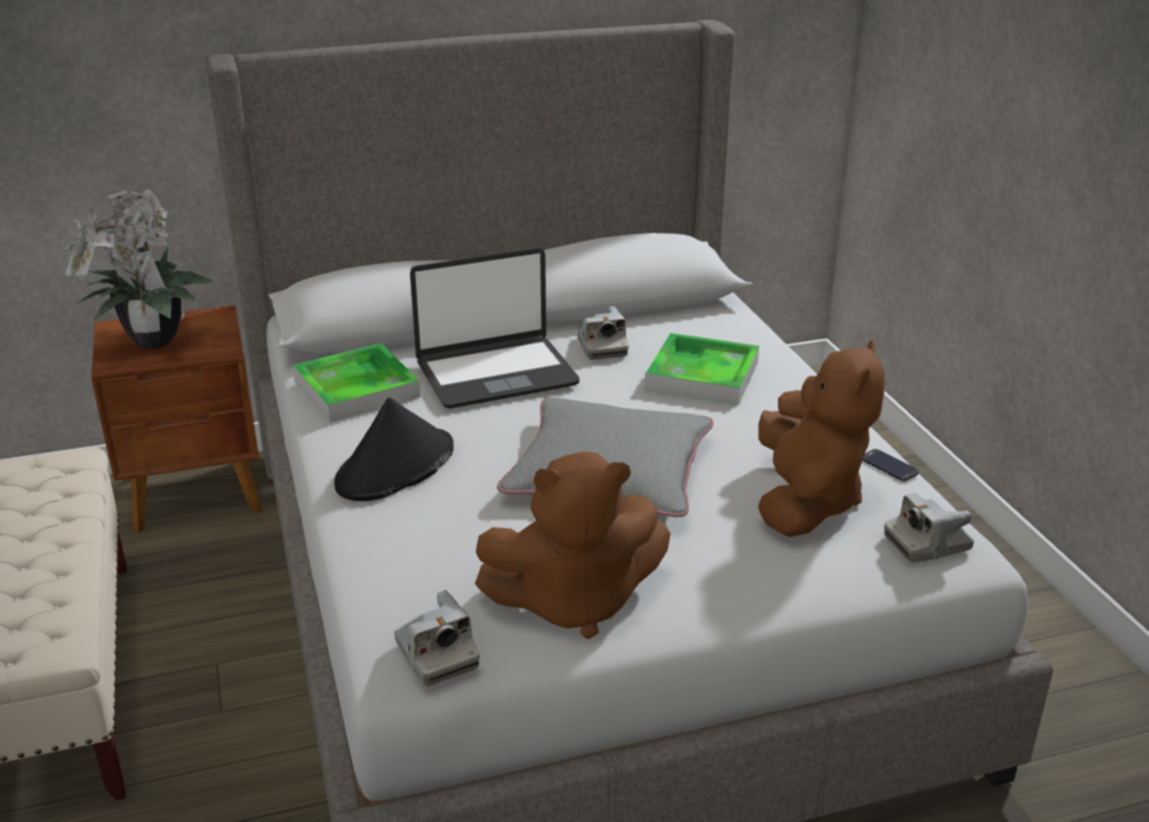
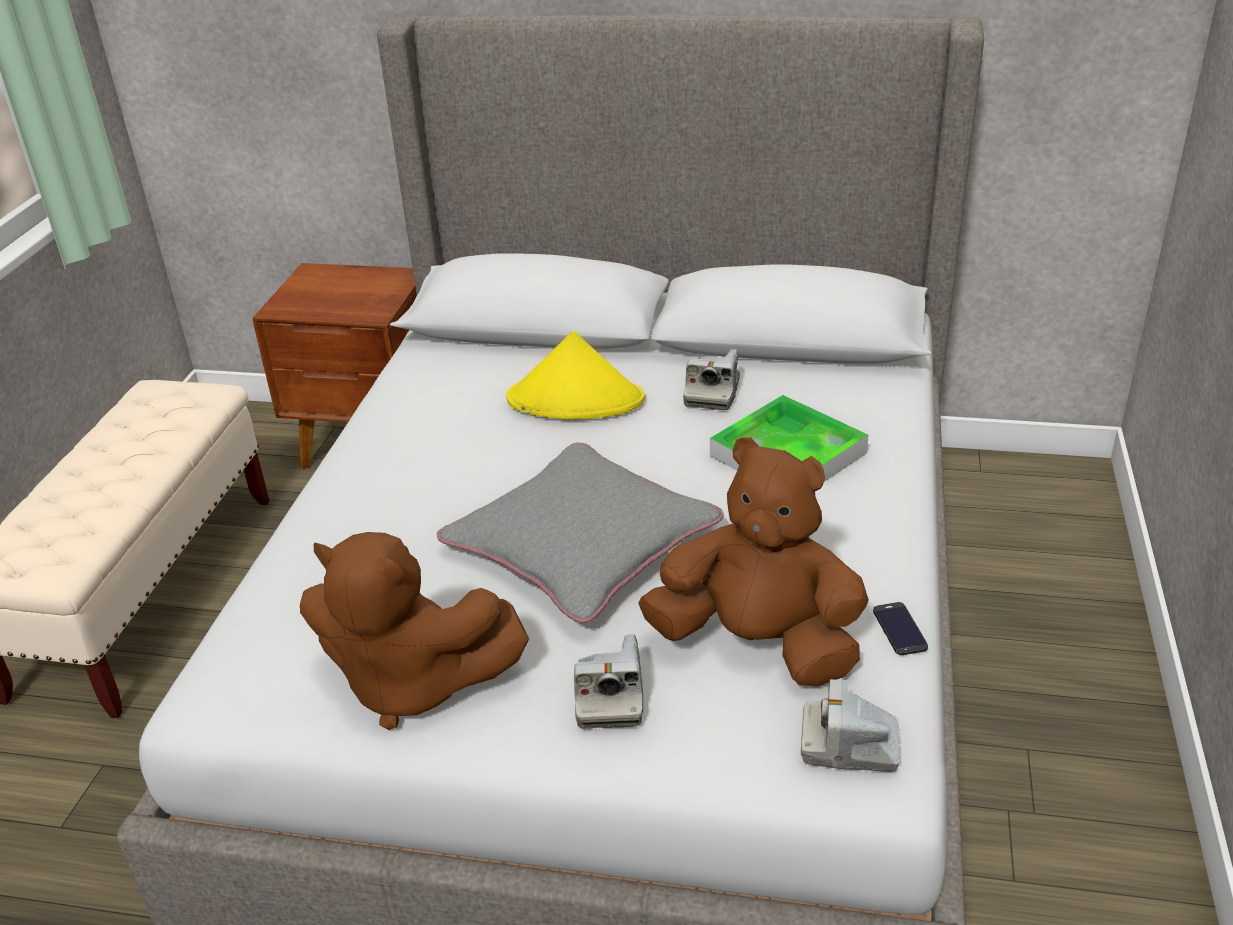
camera: 30 degrees right, 5 degrees up
potted plant [64,186,216,348] -> none
tray [293,343,421,422] -> none
black hat [334,397,454,501] -> none
camera [394,590,480,686] -> camera moved to [574,634,643,729]
laptop [410,248,580,408] -> yellow hat [506,331,645,419]
brown plush toy [758,339,885,537] -> brown plush toy turned 105 degrees counterclockwise [638,437,869,687]

